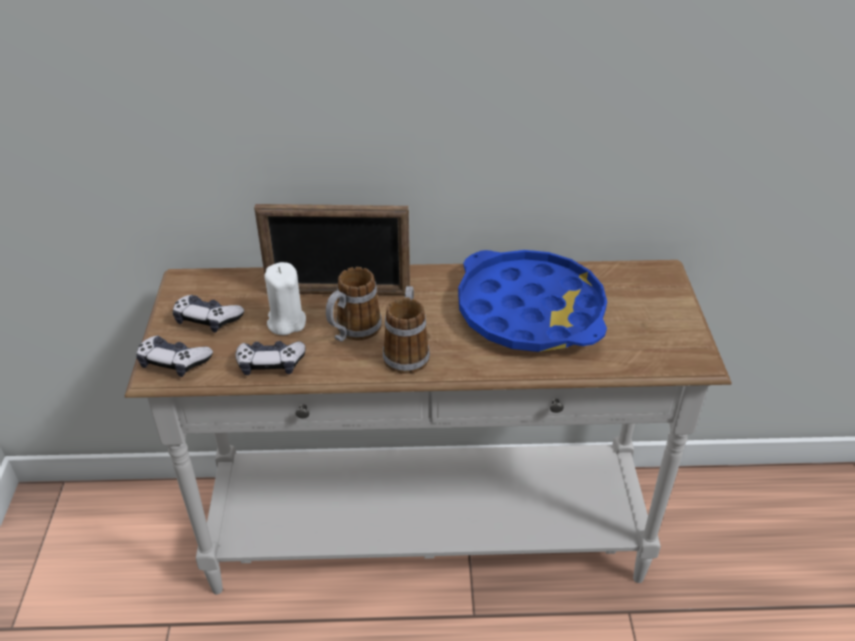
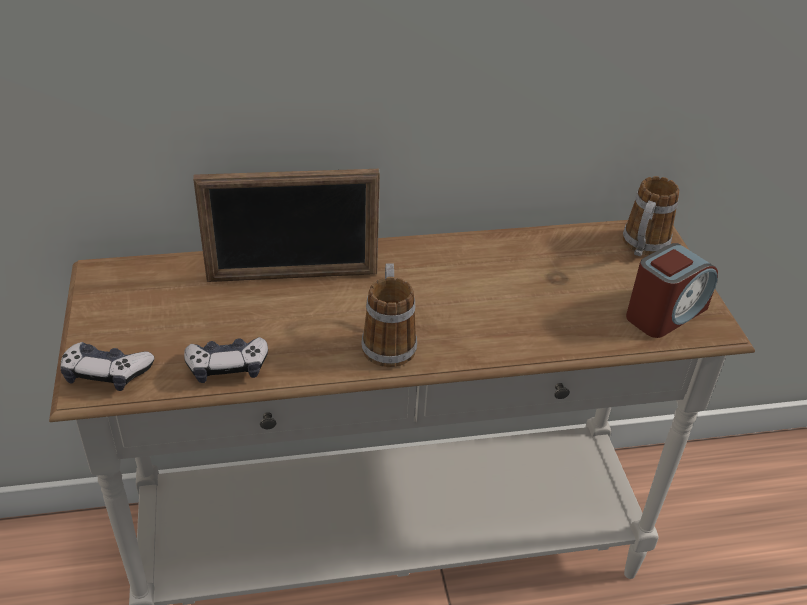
camera: 10 degrees left, 0 degrees up
game controller [173,295,244,333] -> none
white candle [264,262,306,335] -> none
mug [326,267,382,342] -> mug moved to [623,176,679,257]
blue tray [458,250,607,352] -> none
none -> alarm clock [626,243,718,338]

